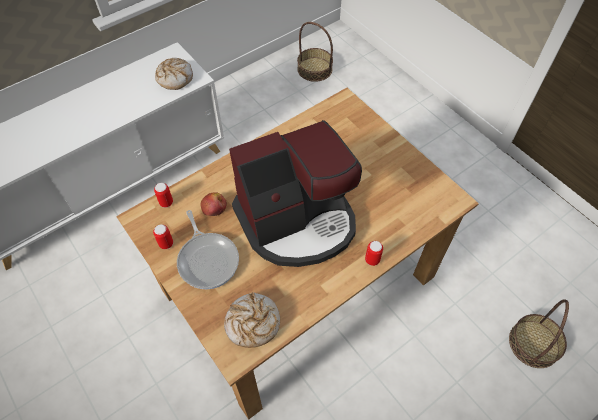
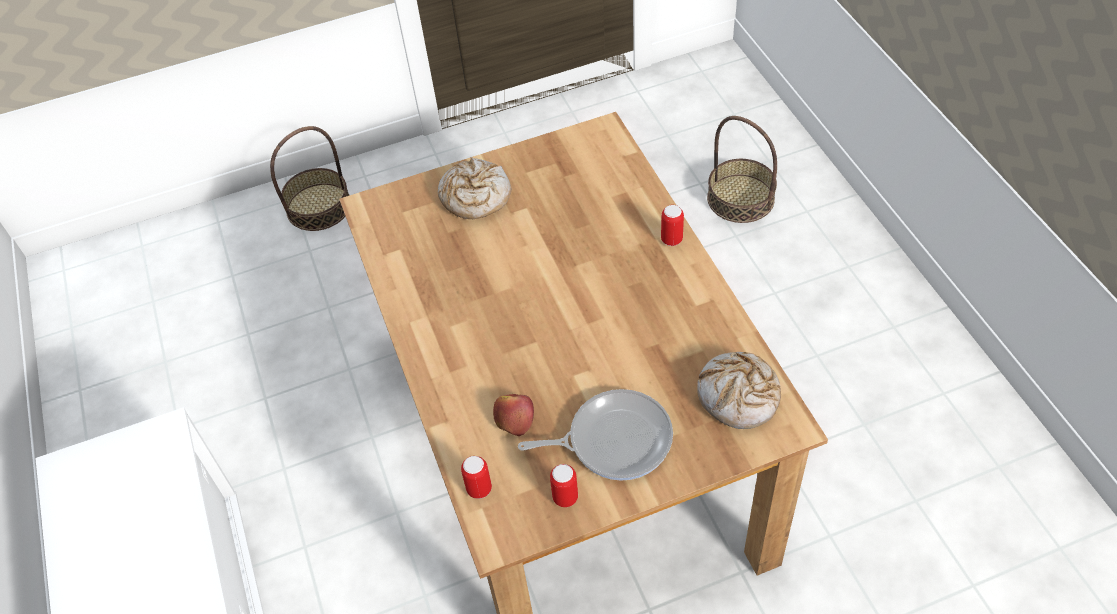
camera: 70 degrees left, 5 degrees down
bread [155,58,193,90] -> bread moved to [438,157,511,219]
coffee machine [229,120,362,267] -> none
basket [297,22,333,82] -> basket moved to [270,126,349,231]

